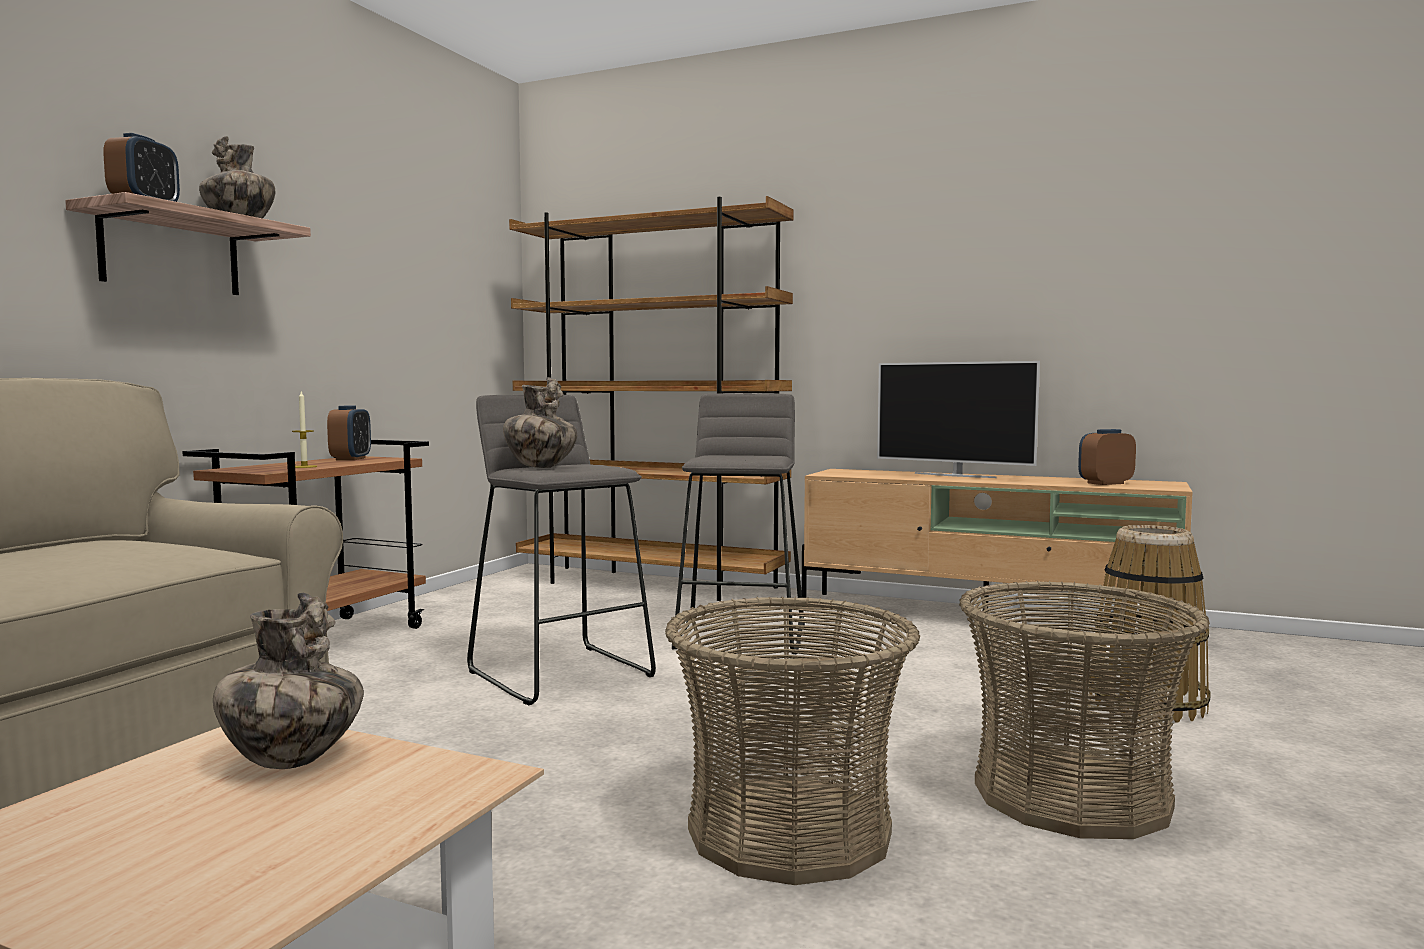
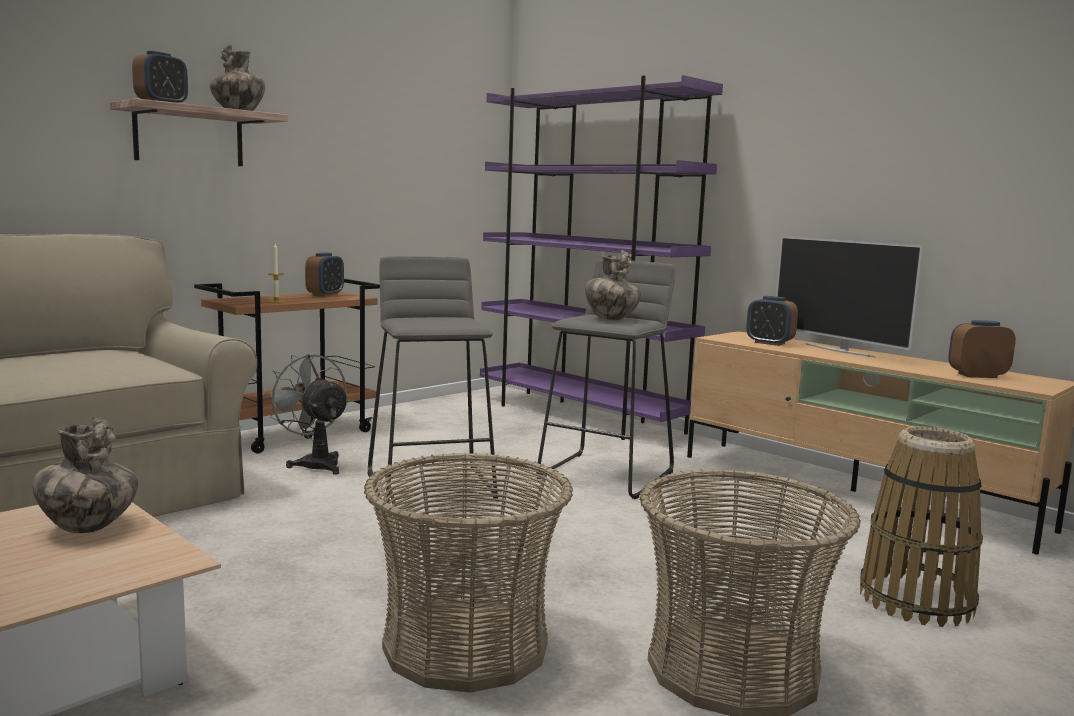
camera: 20 degrees right, 5 degrees up
vase [503,377,577,468] -> vase moved to [585,250,641,320]
brown bookcase [509,196,793,601] -> purple bookcase [480,75,723,440]
none -> grey fan [264,354,349,475]
none -> alarm clock [746,296,798,346]

